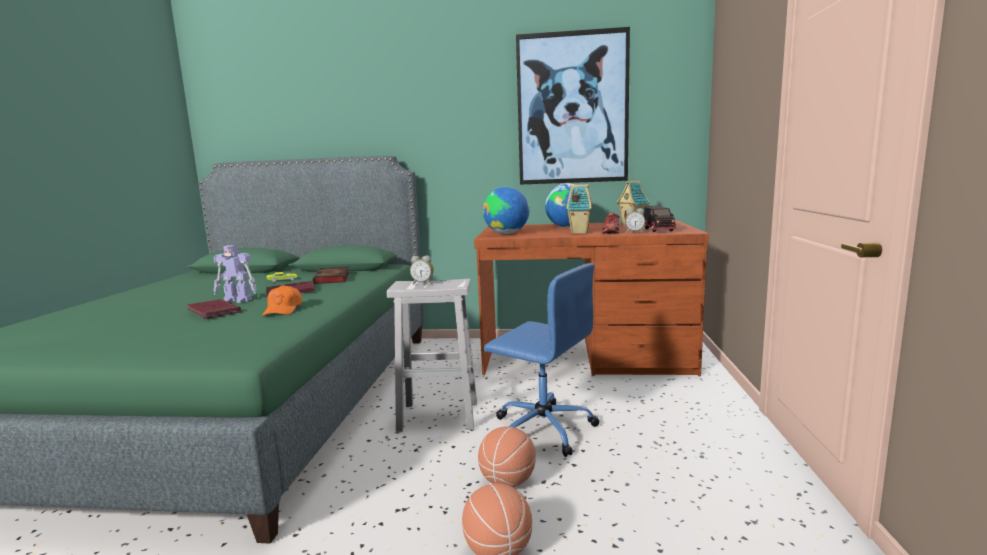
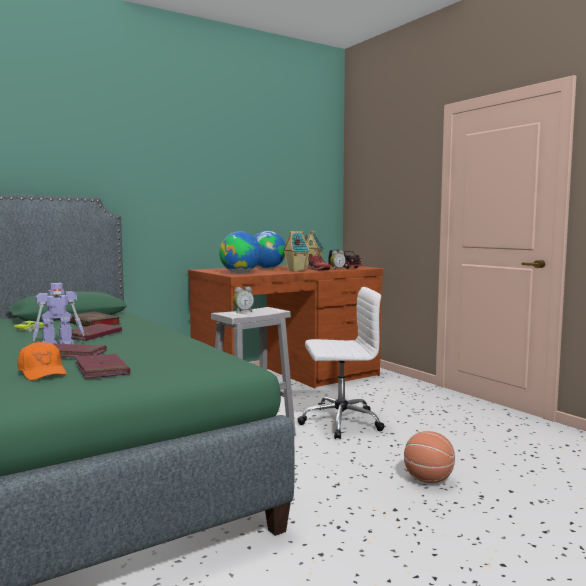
camera: 40 degrees left, 5 degrees down
orange cap [262,285,302,316] -> orange cap moved to [17,341,67,381]
basketball [478,426,536,487] -> none
blue office chair [484,263,599,457] -> white office chair [297,287,384,439]
picture [516,27,630,185] -> none
none -> red book [75,354,130,379]

